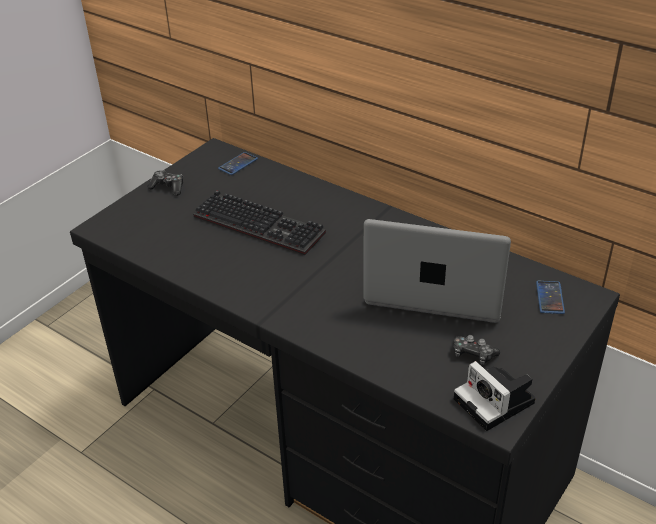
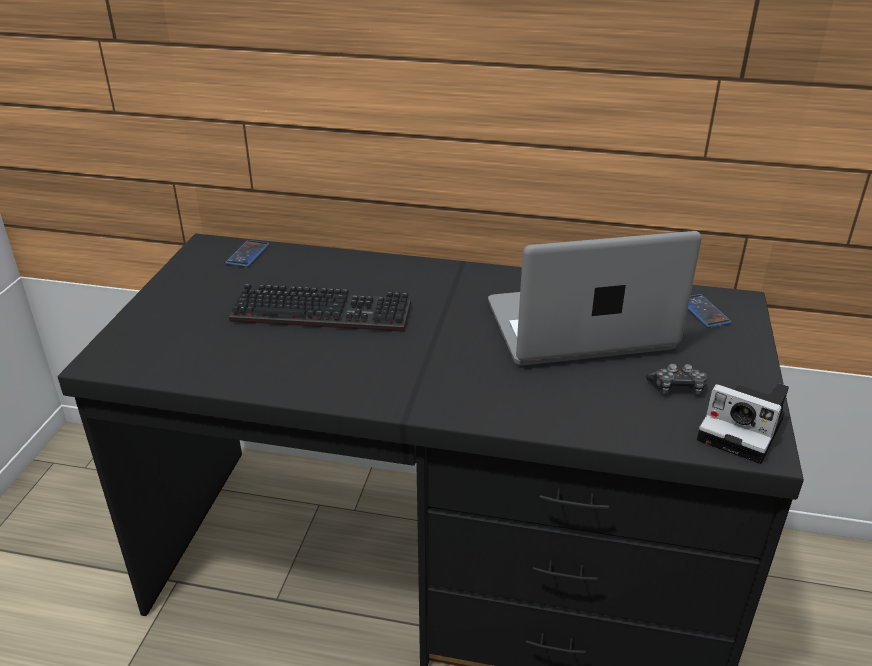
camera: 25 degrees left, 5 degrees down
game controller [147,170,183,196] -> none

